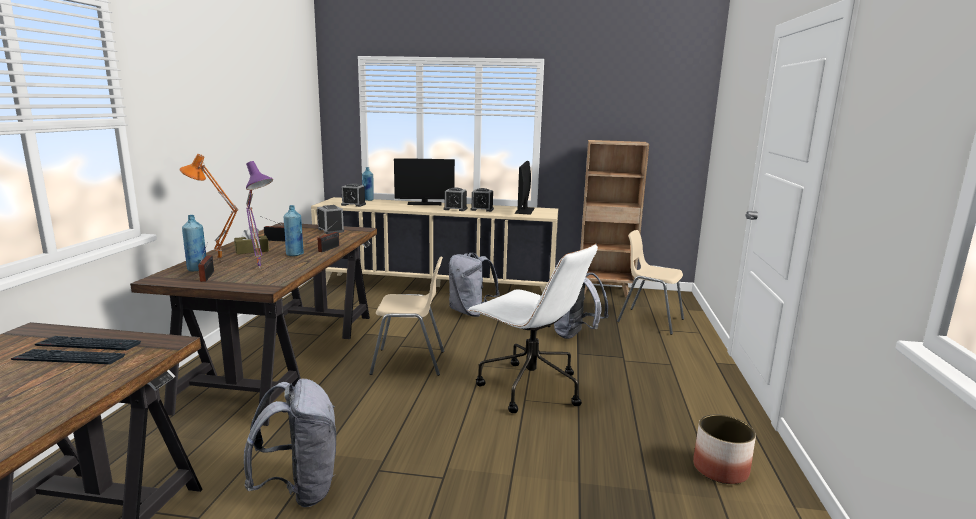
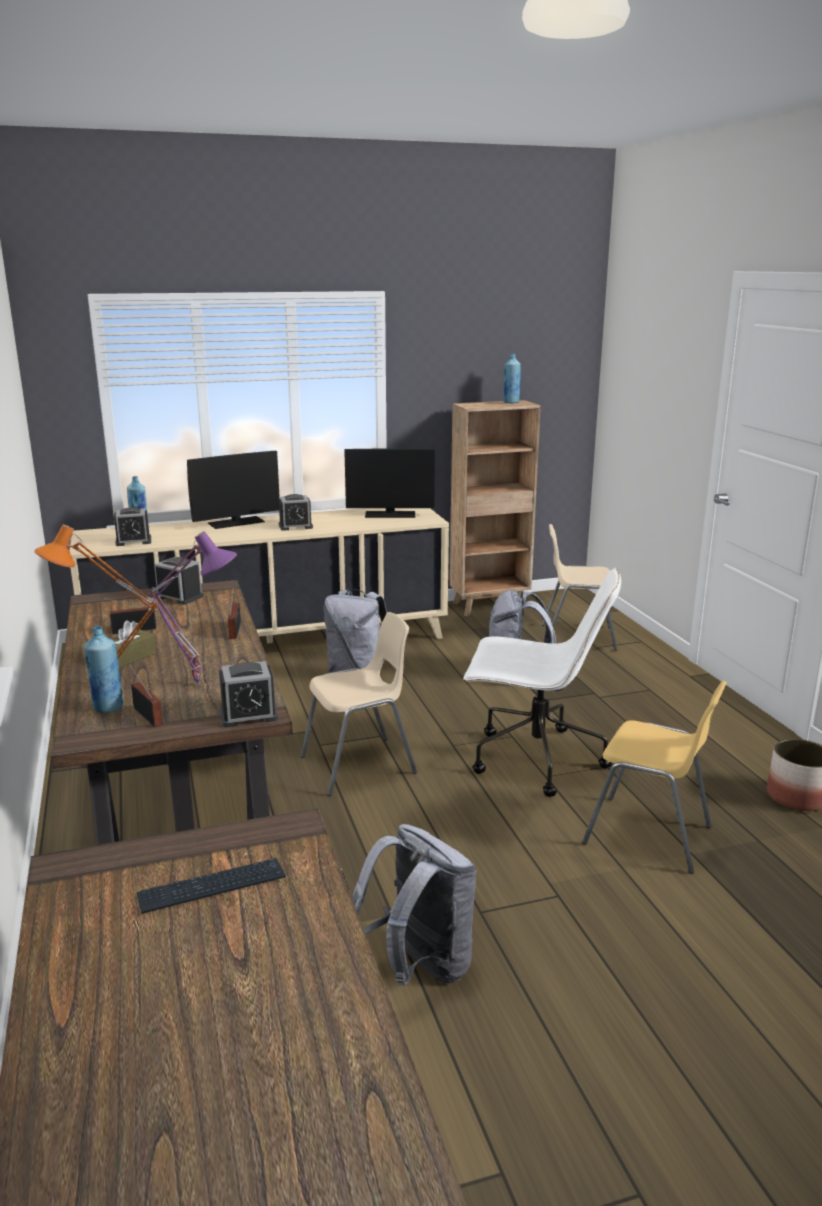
camera: 25 degrees left, 5 degrees up
keyboard [35,336,141,350] -> none
blue bottle [284,205,304,256] -> blue bottle moved to [504,353,521,404]
alarm clock [470,188,494,212] -> alarm clock moved to [219,661,278,728]
monitor [515,161,534,215] -> monitor turned 75 degrees counterclockwise [344,449,435,518]
none -> yellow chair [582,681,727,874]

